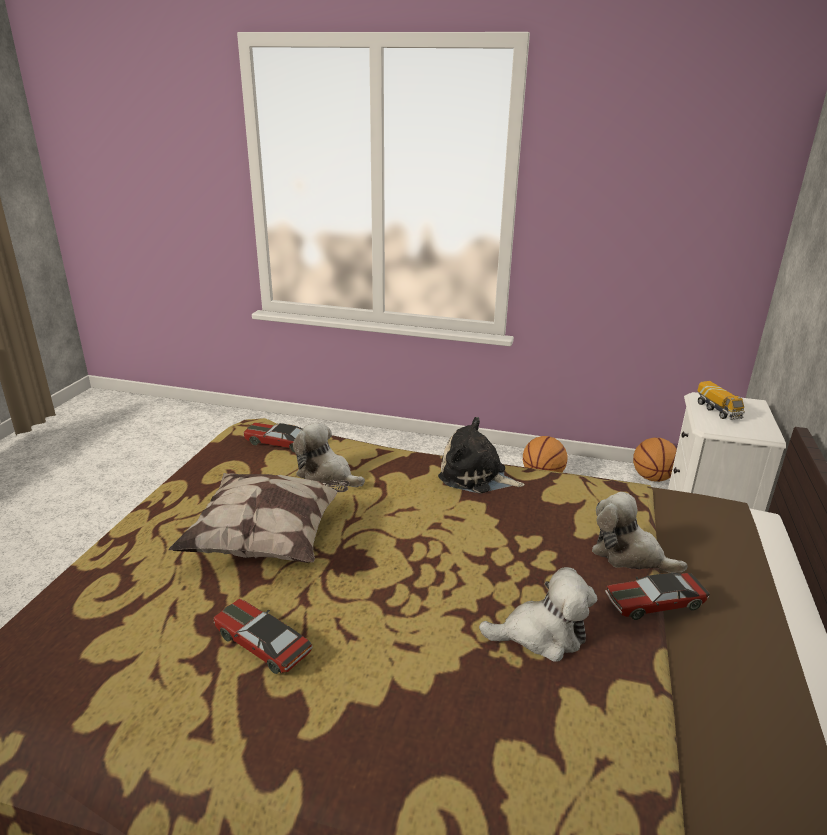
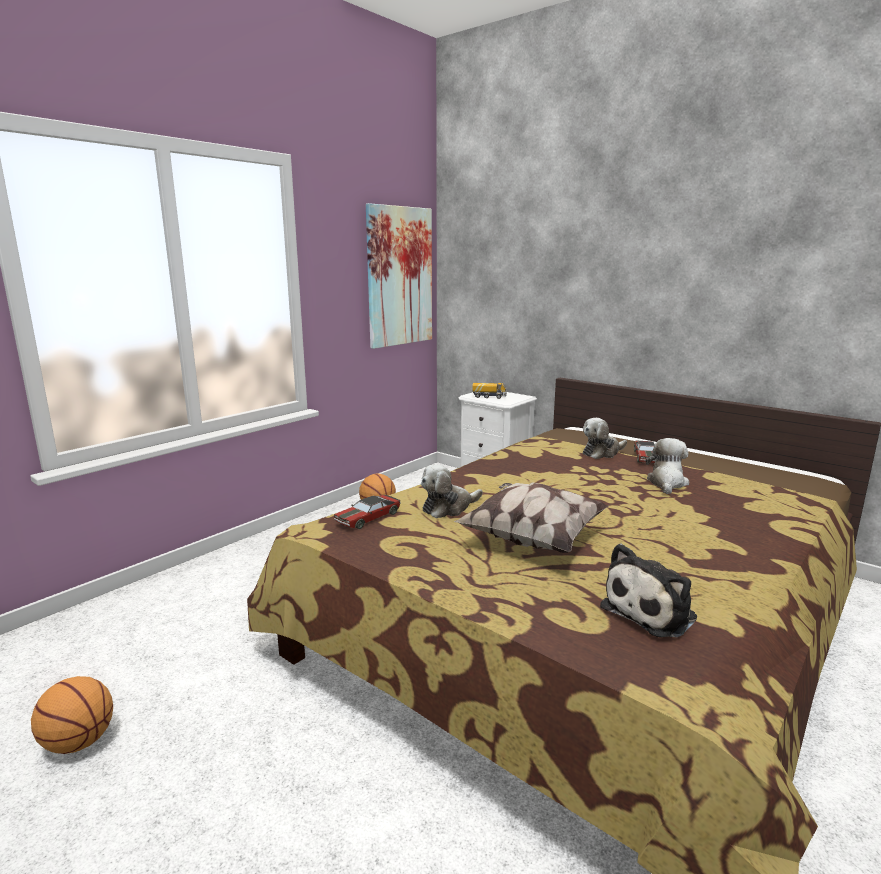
camera: 65 degrees left, 10 degrees down
toy car [214,599,313,674] -> none
plush toy [438,417,525,494] -> plush toy moved to [600,543,697,637]
basketball [633,438,677,482] -> basketball moved to [31,676,113,754]
none -> picture [366,203,432,349]

